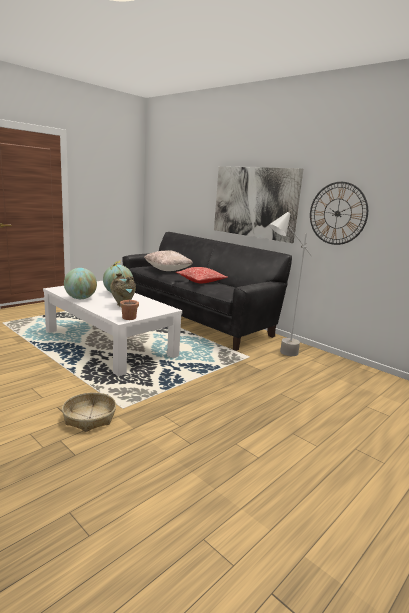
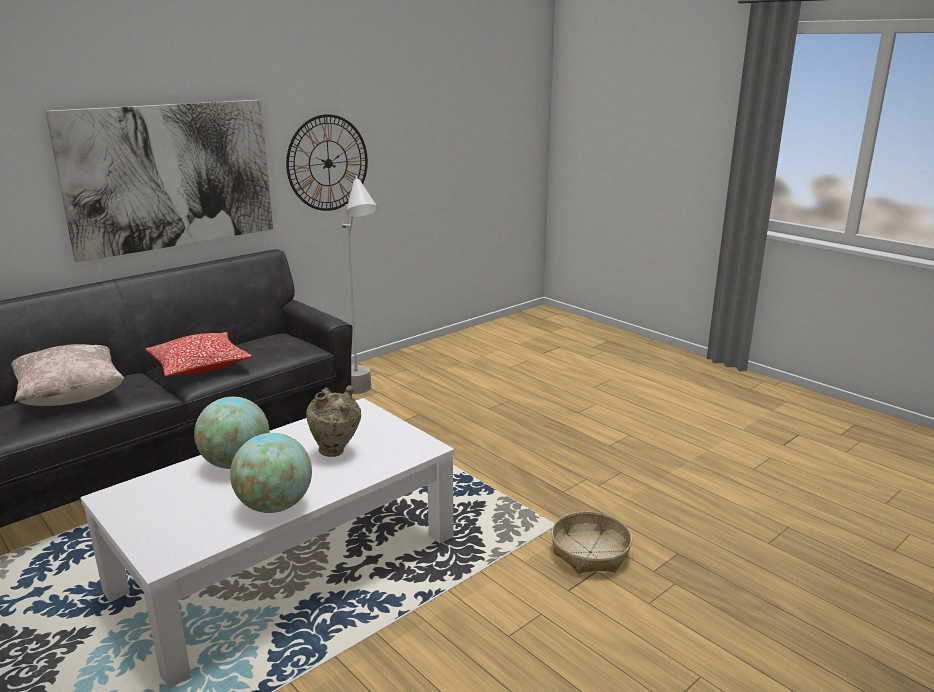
camera: 85 degrees left, 5 degrees up
potted plant [109,260,139,320] -> none

